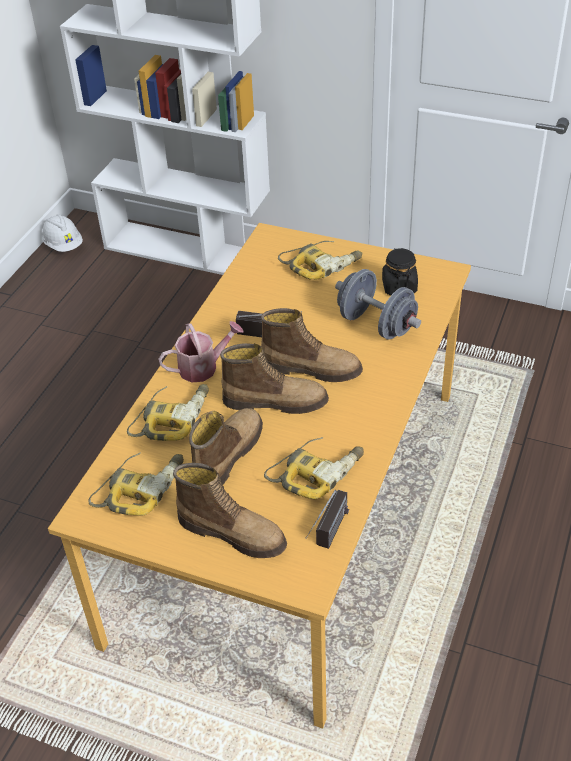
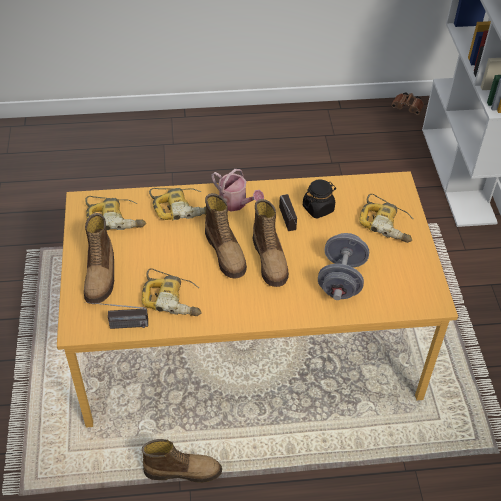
camera: 60 degrees right, 5 degrees up
white hard hat [42,214,83,252] -> brown binoculars [391,93,424,115]
boot [189,408,263,486] -> boot moved to [142,439,222,483]
black jar [382,248,418,295] -> black jar moved to [303,179,336,219]

